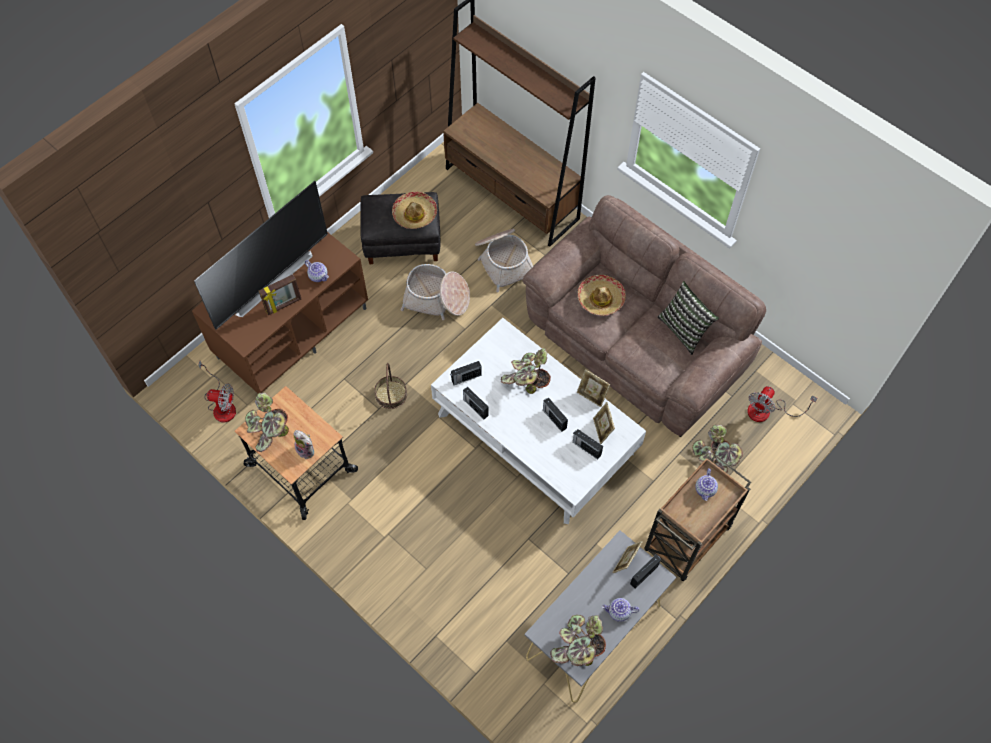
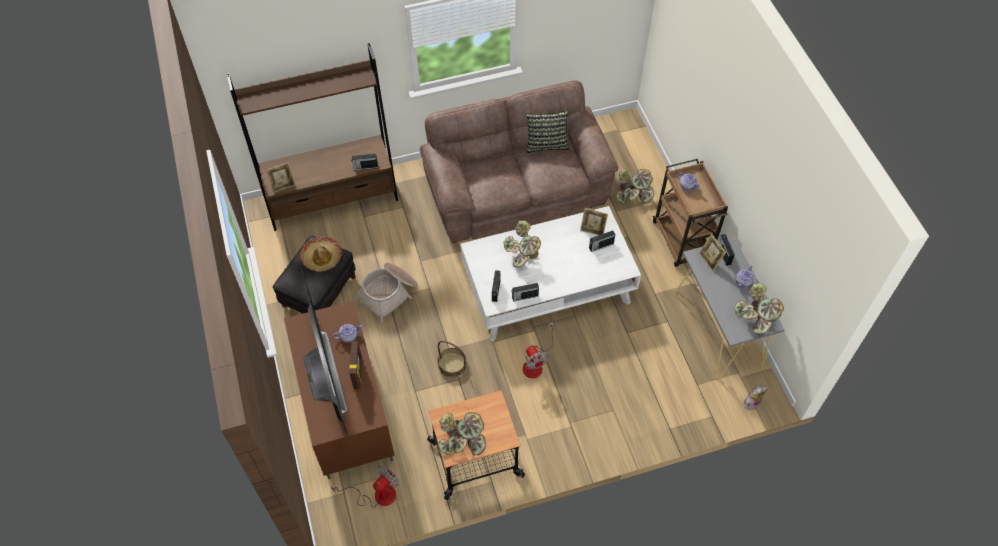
camera: 60 degrees left, 5 degrees down
plush toy [293,430,314,459] -> plush toy moved to [744,387,767,410]
basket [475,229,533,292] -> none
radio [543,398,568,432] -> radio moved to [351,154,378,170]
picture frame [577,369,610,407] -> picture frame moved to [266,163,295,193]
hat [578,275,626,316] -> none
fan [747,386,818,422] -> fan moved to [523,322,553,378]

